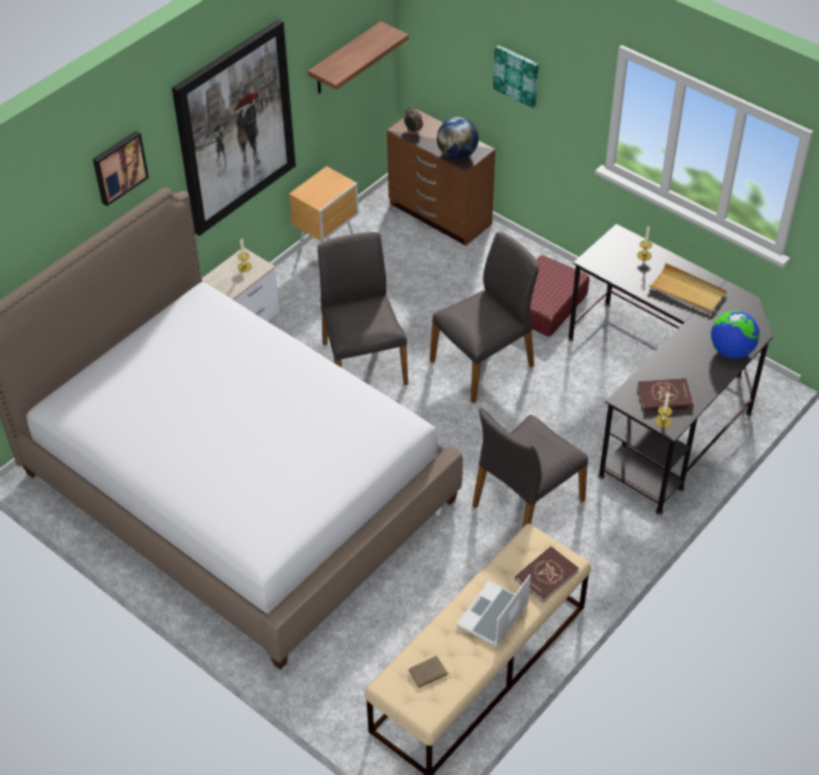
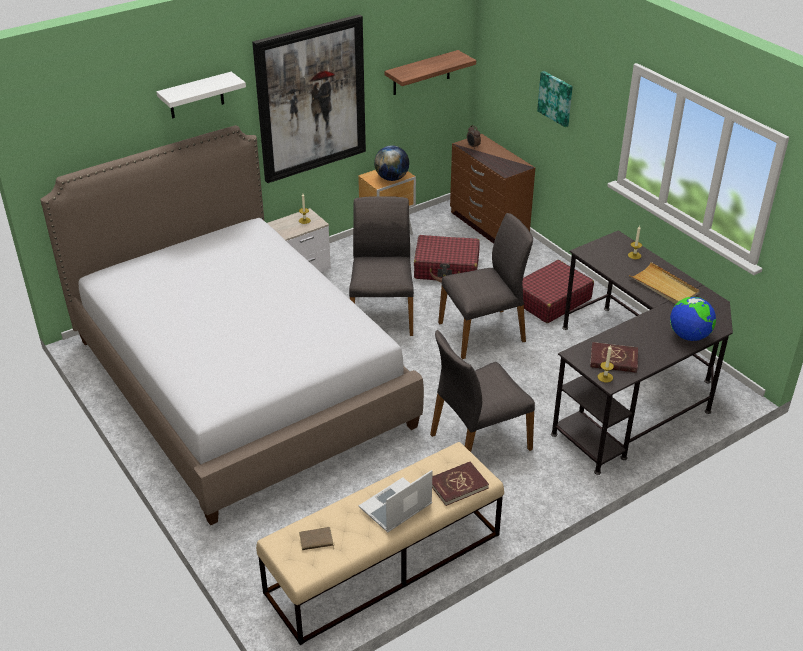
camera: 15 degrees right, 10 degrees down
picture [93,131,149,206] -> white shelf [156,72,246,119]
globe [437,117,479,160] -> globe moved to [374,145,409,181]
none -> red suitcase [414,235,480,283]

